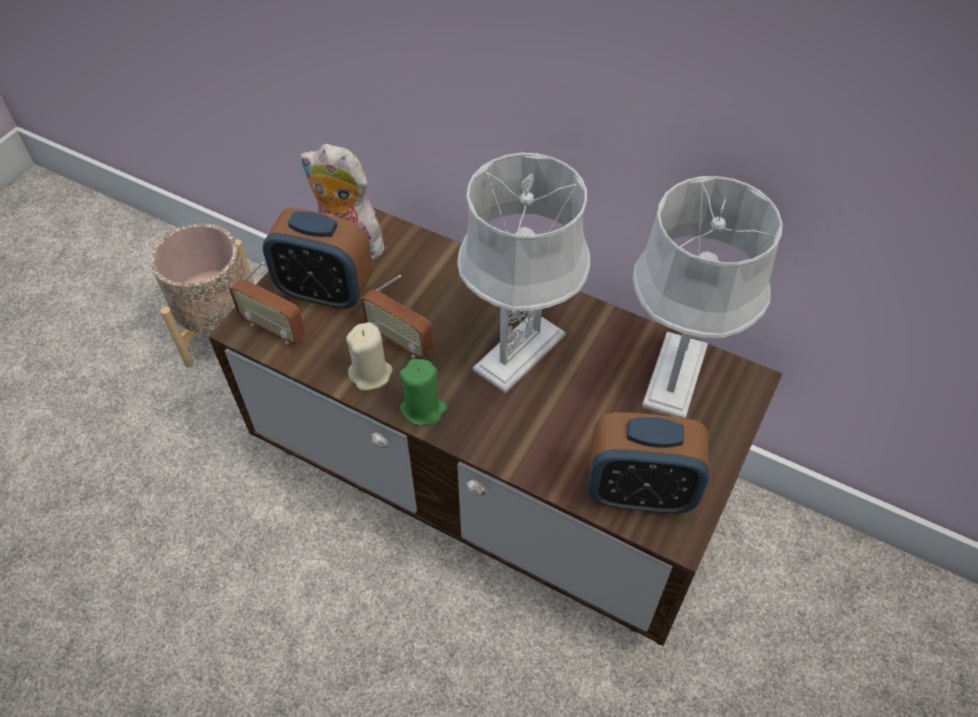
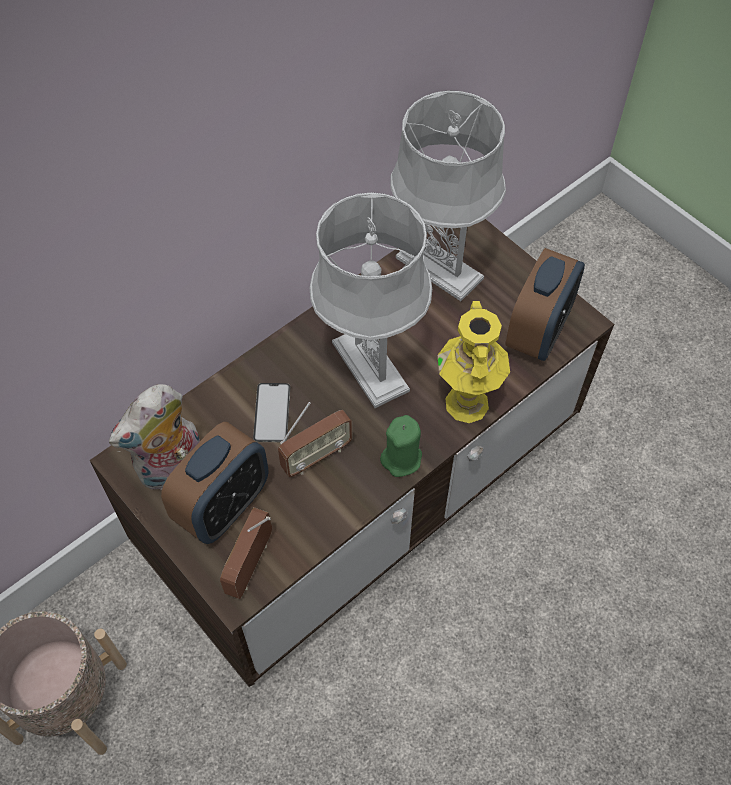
camera: 70 degrees left, 5 degrees up
radio [229,262,305,345] -> radio turned 150 degrees clockwise [220,508,272,599]
beige candle [346,322,393,390] -> none
none -> phone [253,383,290,442]
none -> yellow vase [438,301,510,423]

